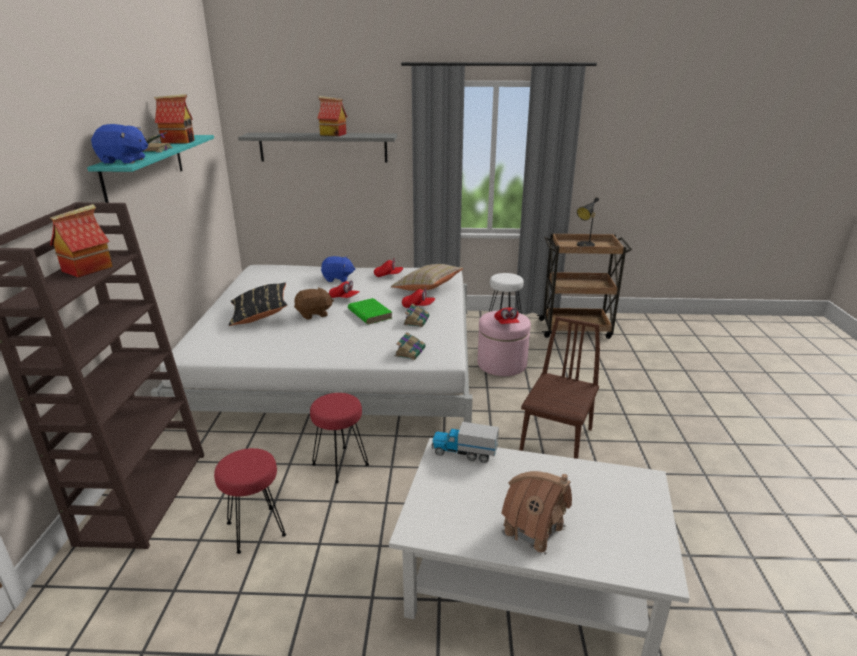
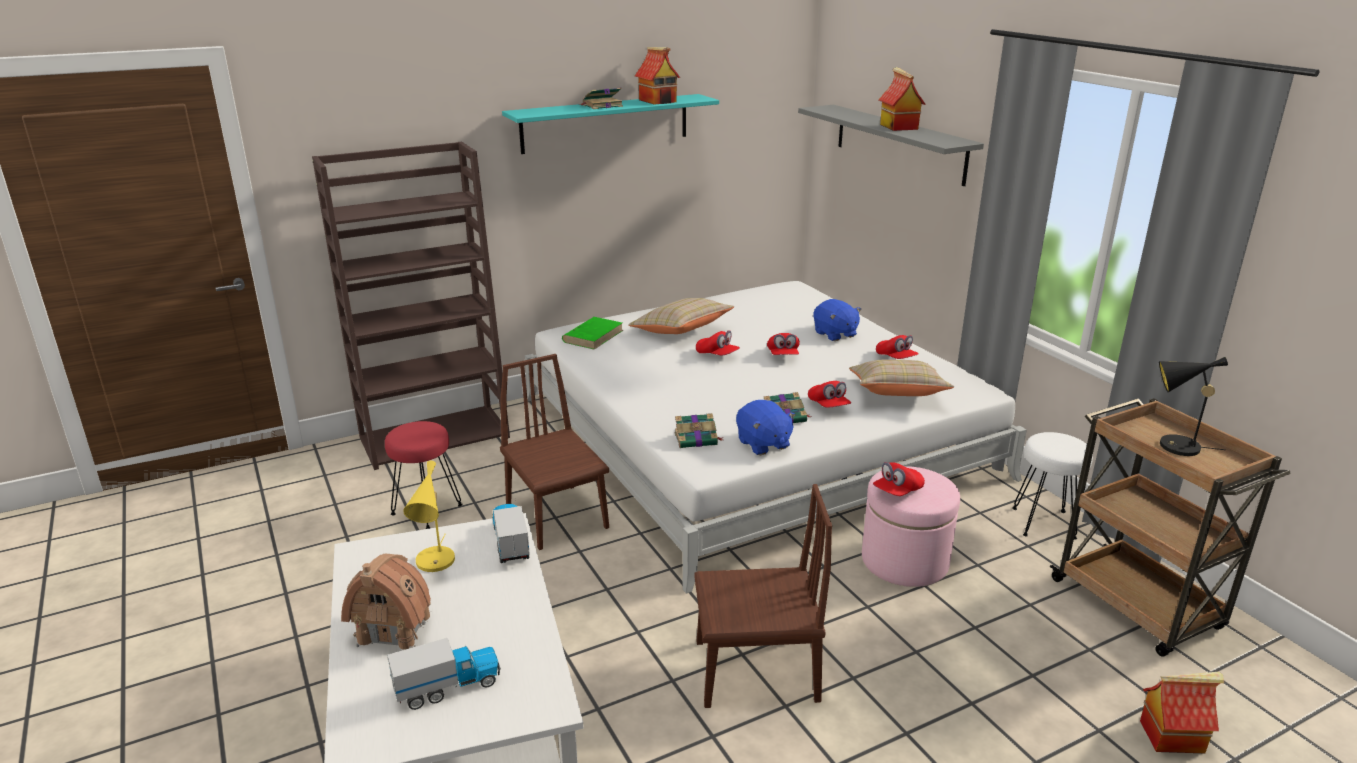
camera: 60 degrees right, 0 degrees up
toy house [50,204,113,278] -> toy house moved to [1140,672,1224,753]
blue plush toy [91,124,148,164] -> blue plush toy moved to [736,400,796,455]
black pillow [228,283,287,326] -> beige pillow [628,298,734,334]
brown plush toy [294,287,334,320] -> red cap [696,330,740,355]
red stool [310,393,369,483] -> brown chair [500,354,609,550]
green book [348,298,392,324] -> green book moved to [562,317,623,350]
none -> toy truck [387,638,501,710]
none -> yellow table lamp [403,461,455,572]

